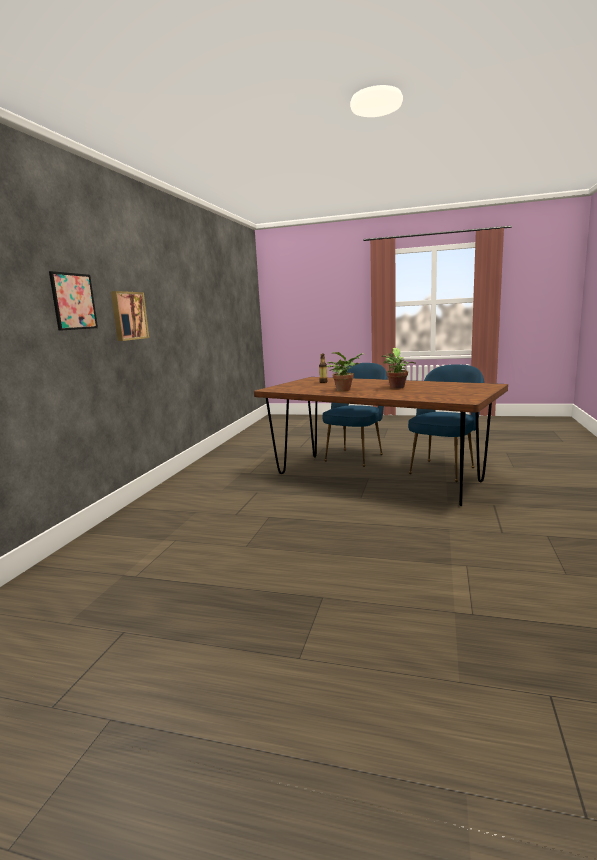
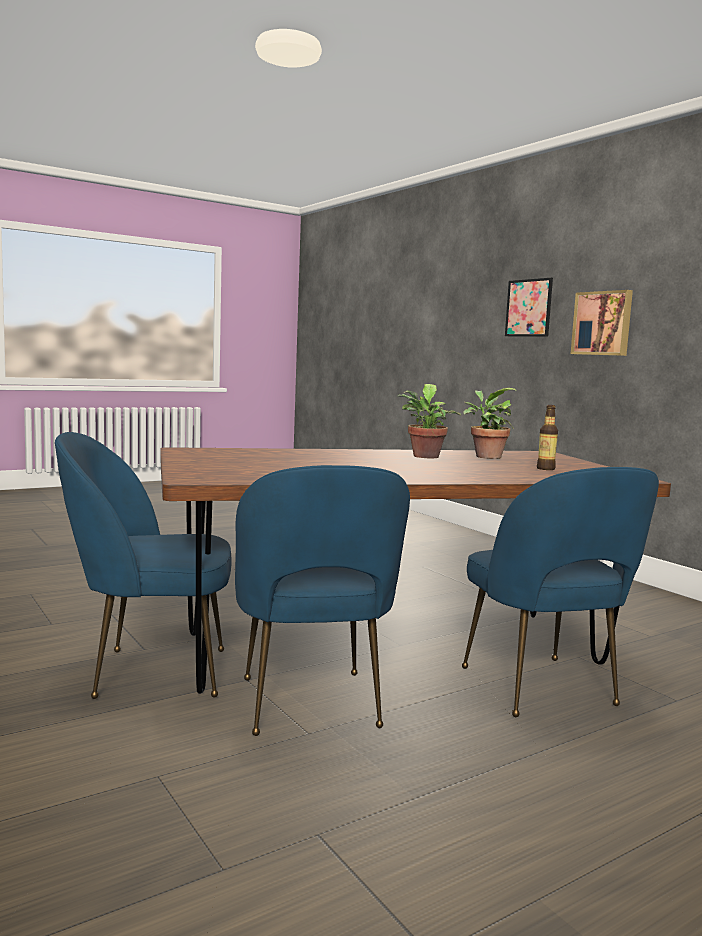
camera: 130 degrees right, 5 degrees down
potted plant [381,348,416,389] -> potted plant moved to [463,388,517,459]
none -> blue chair [55,432,232,699]

